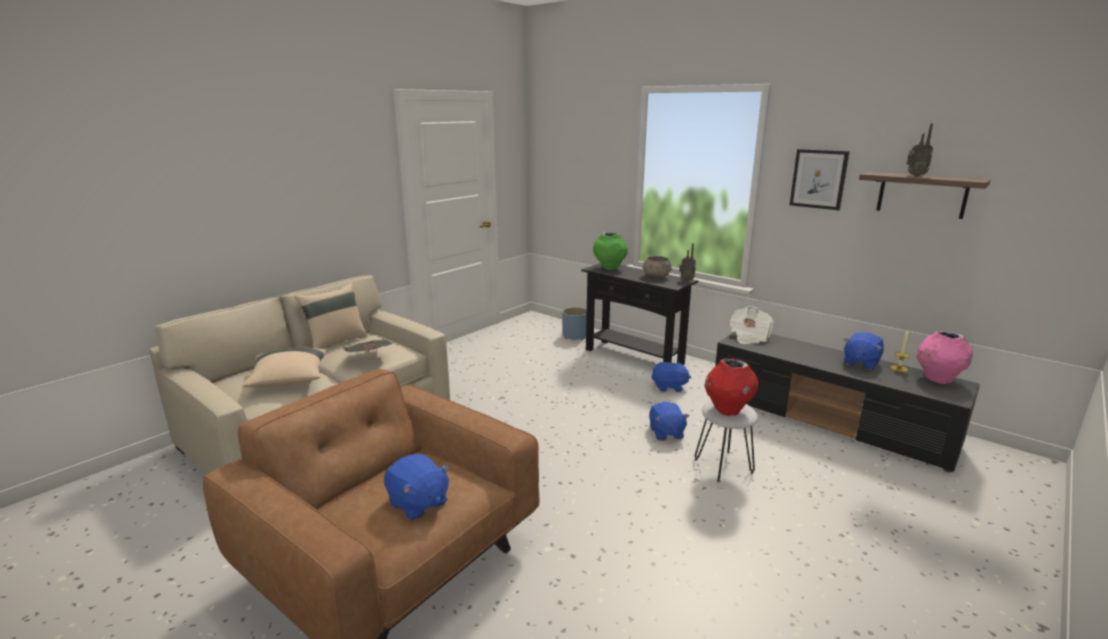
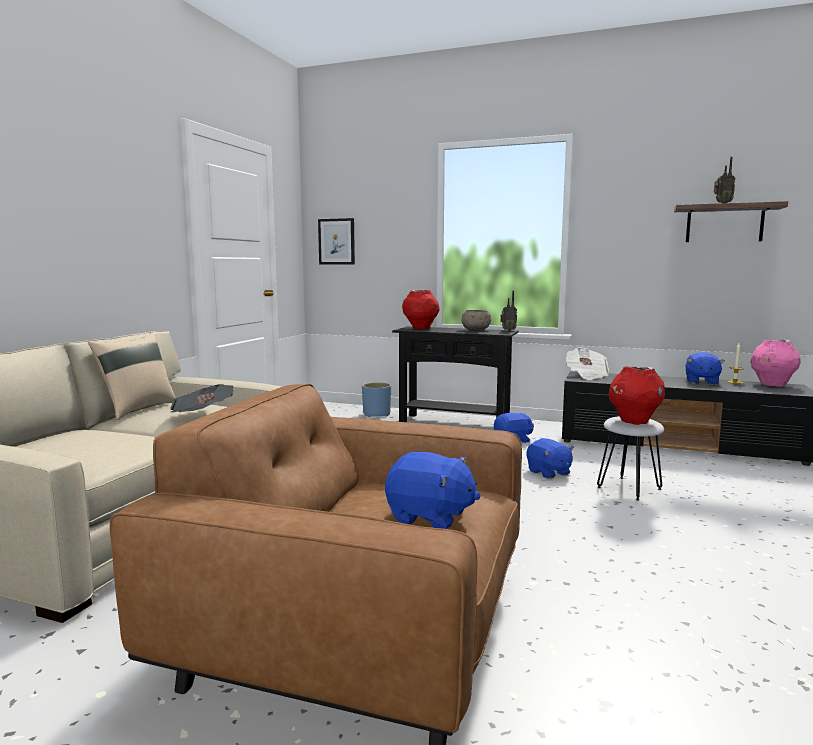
camera: 20 degrees left, 10 degrees down
beige pillow [242,348,327,387] -> none
green vase [593,232,628,270] -> red vase [402,290,440,329]
picture [789,149,850,210] -> picture moved to [318,218,355,264]

